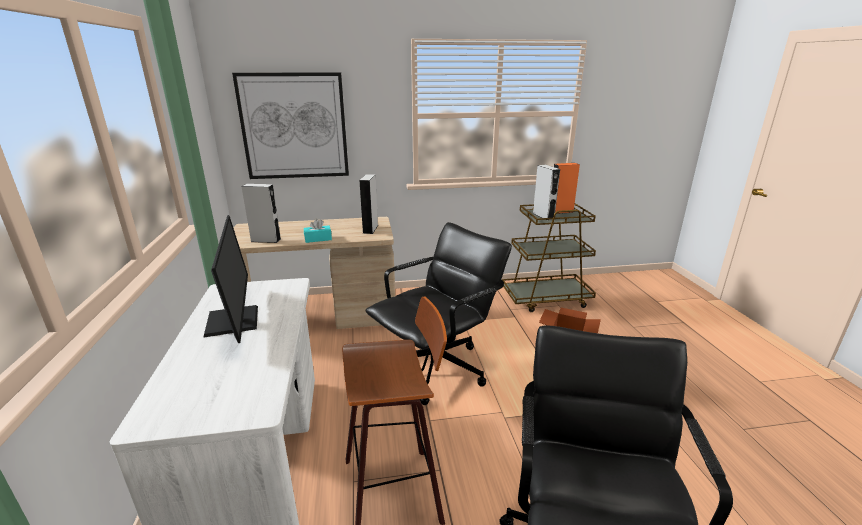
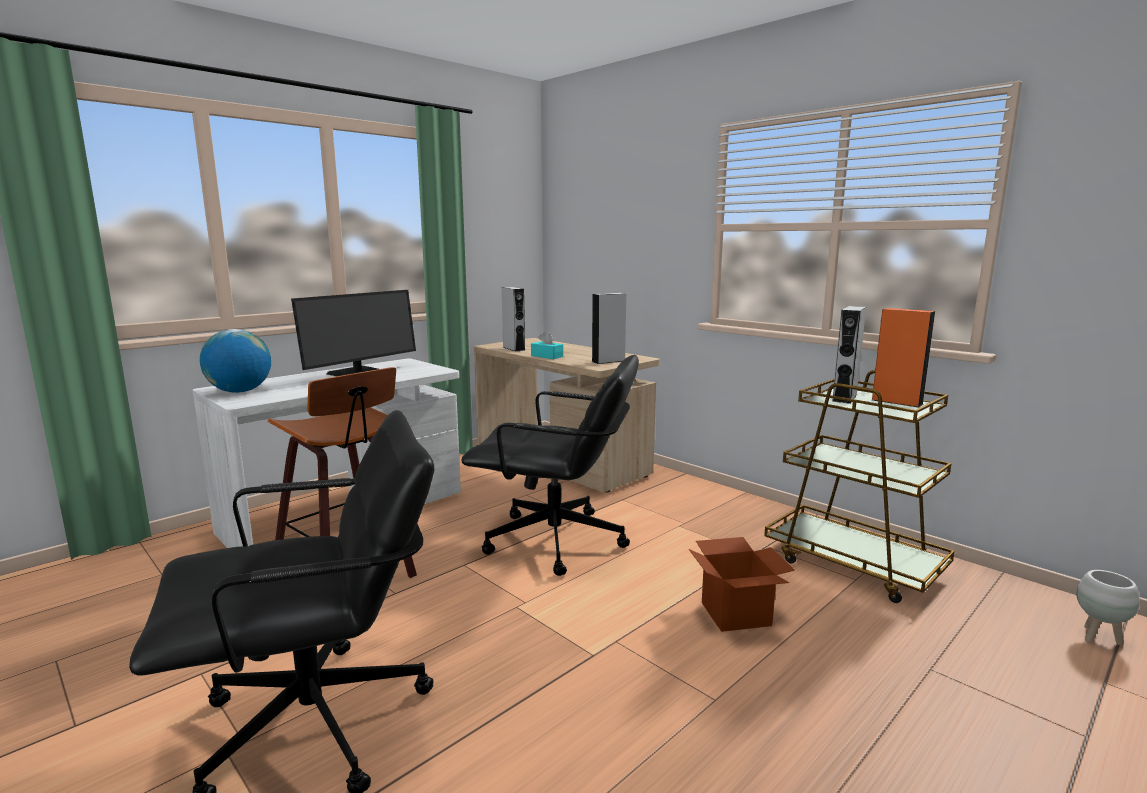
camera: 55 degrees right, 10 degrees down
picture [232,72,349,179] -> none
none -> globe [200,329,271,393]
none -> white planter [1076,570,1140,645]

